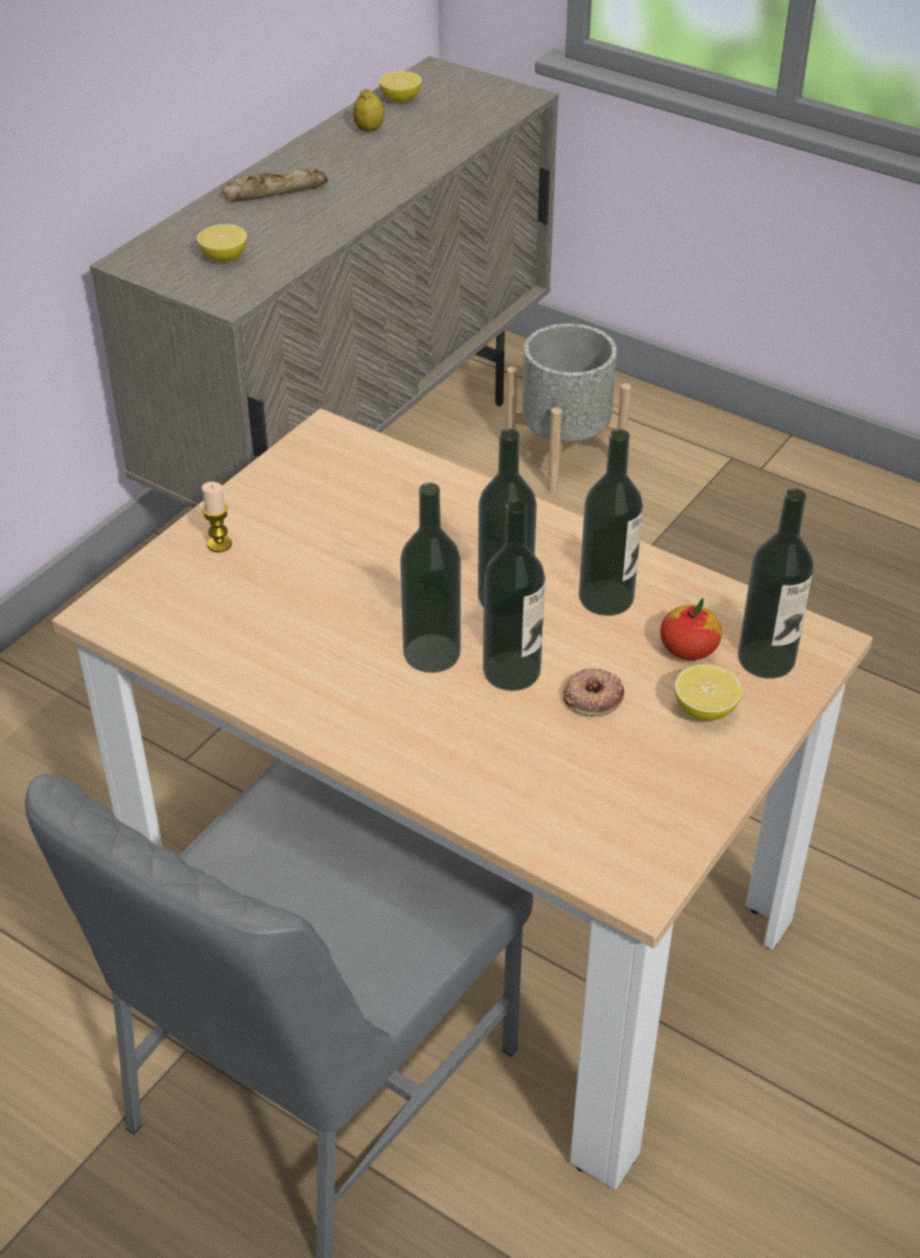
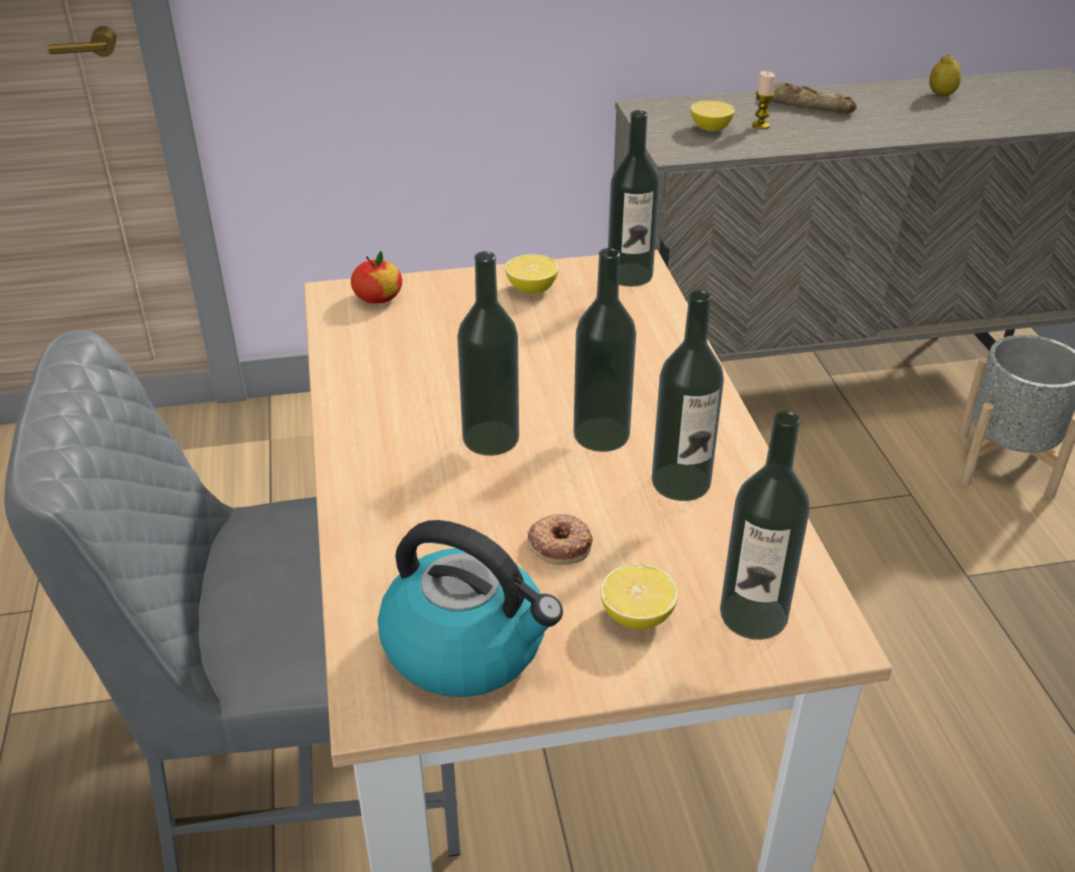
camera: 45 degrees right, 5 degrees down
candle [202,482,232,552] -> candle moved to [752,71,775,129]
lemon [379,71,422,102] -> lemon moved to [505,254,559,294]
bottle [483,500,545,691] -> bottle moved to [608,110,660,287]
apple [660,598,722,660] -> apple moved to [351,251,402,304]
none -> kettle [378,520,563,697]

